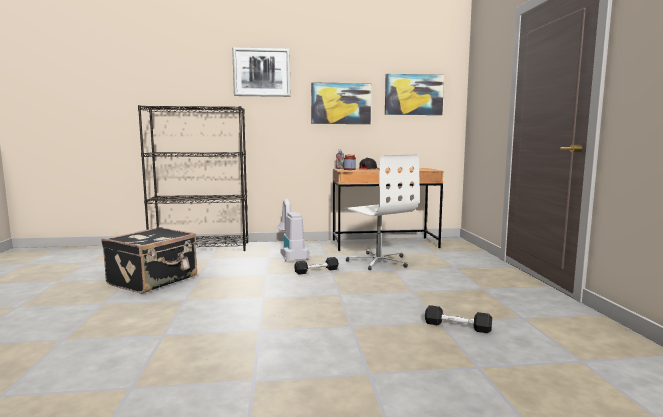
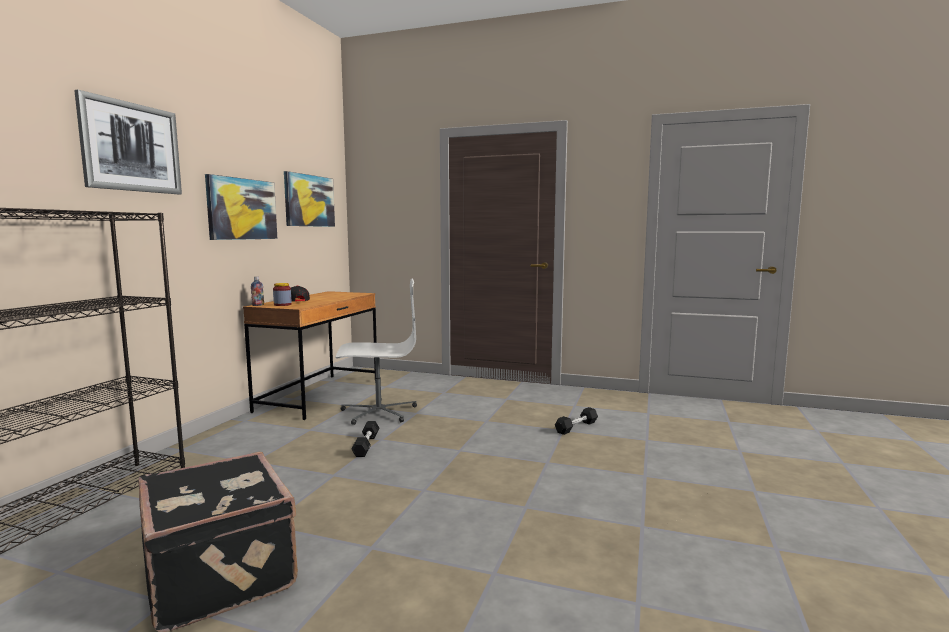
camera: 65 degrees left, 0 degrees up
vacuum cleaner [277,199,309,262] -> none

